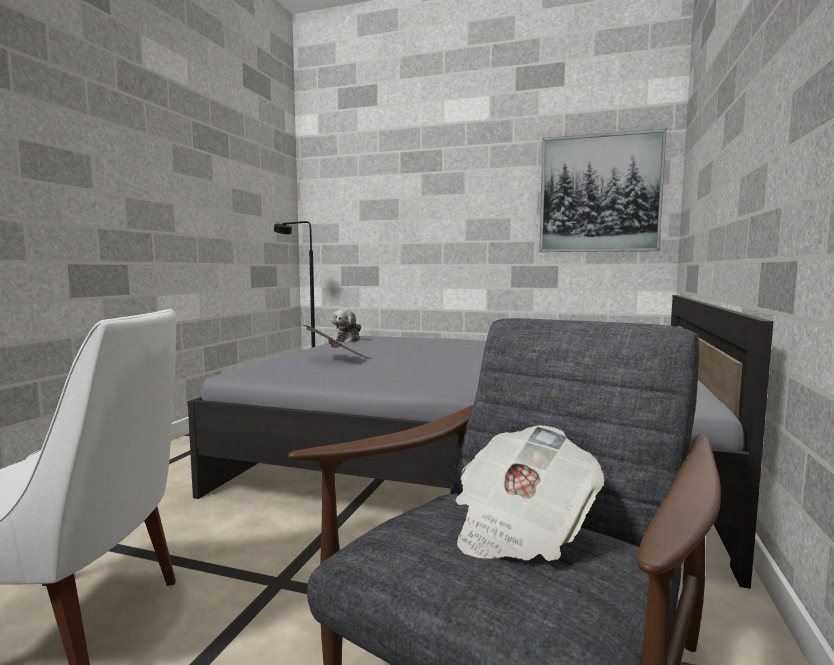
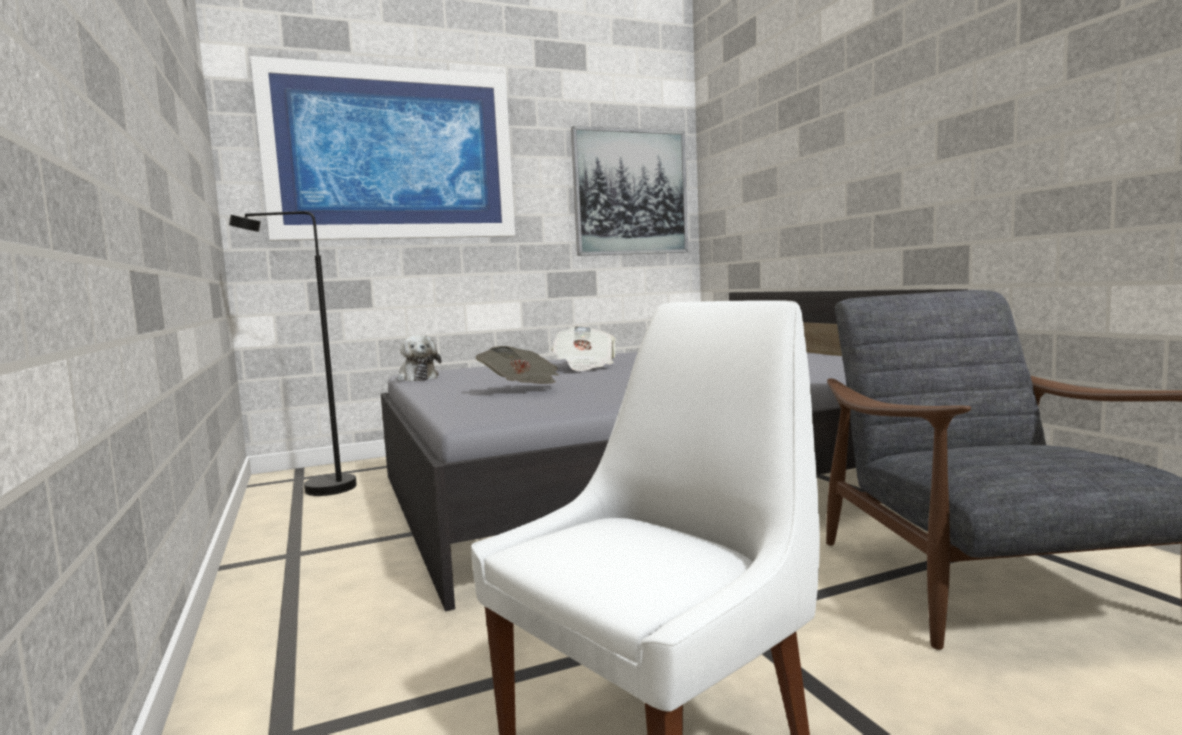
camera: 40 degrees left, 0 degrees up
newspaper [455,425,605,561] -> newspaper moved to [551,326,616,371]
none -> picture [250,56,515,241]

